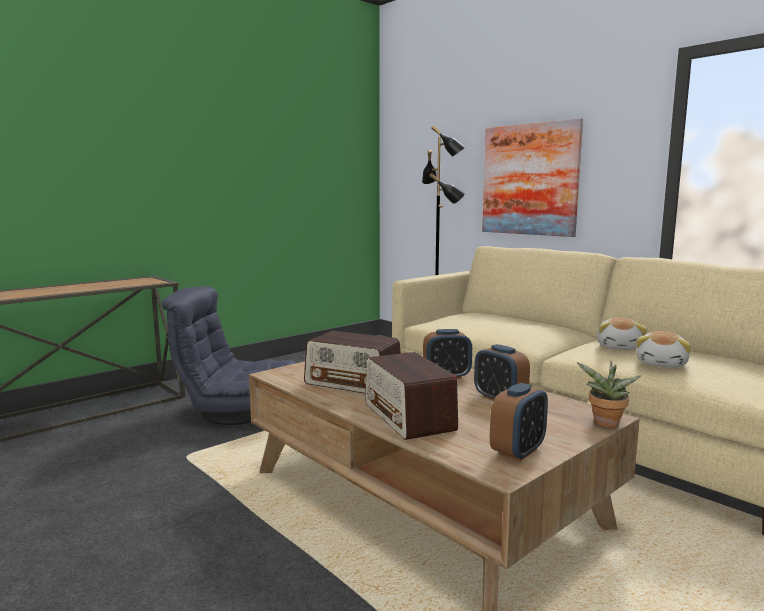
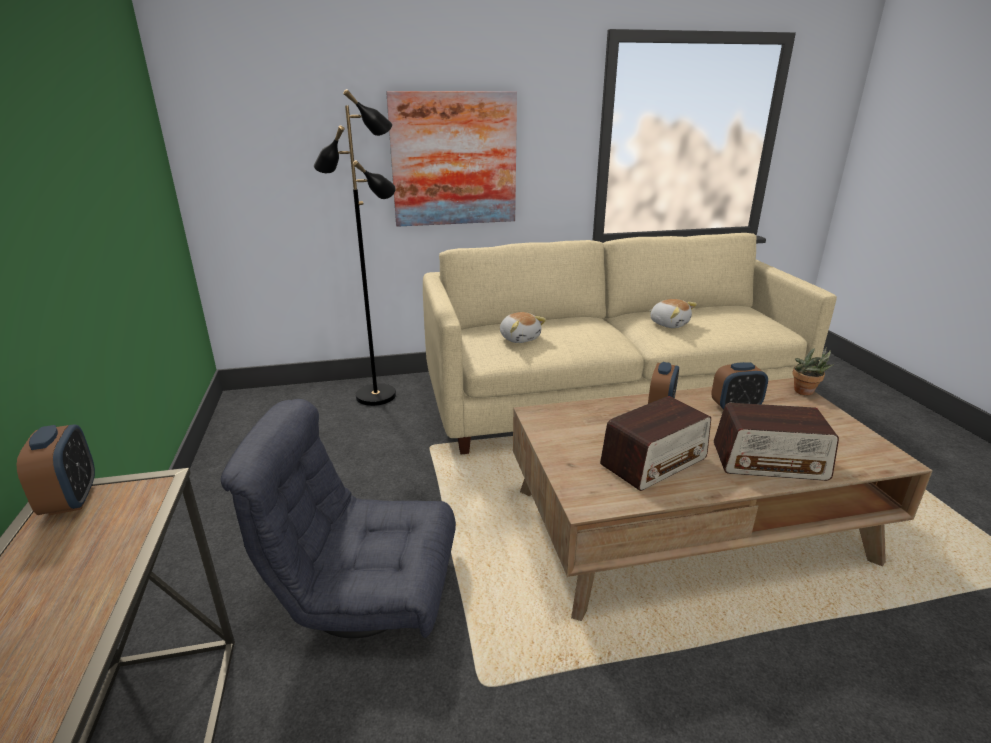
camera: 60 degrees left, 15 degrees up
grey armchair [162,286,296,425] -> grey armchair turned 60 degrees clockwise [221,399,456,638]
alarm clock [490,383,548,461] -> alarm clock moved to [17,424,95,515]
plush toy [636,331,691,368] -> plush toy moved to [500,312,546,343]

